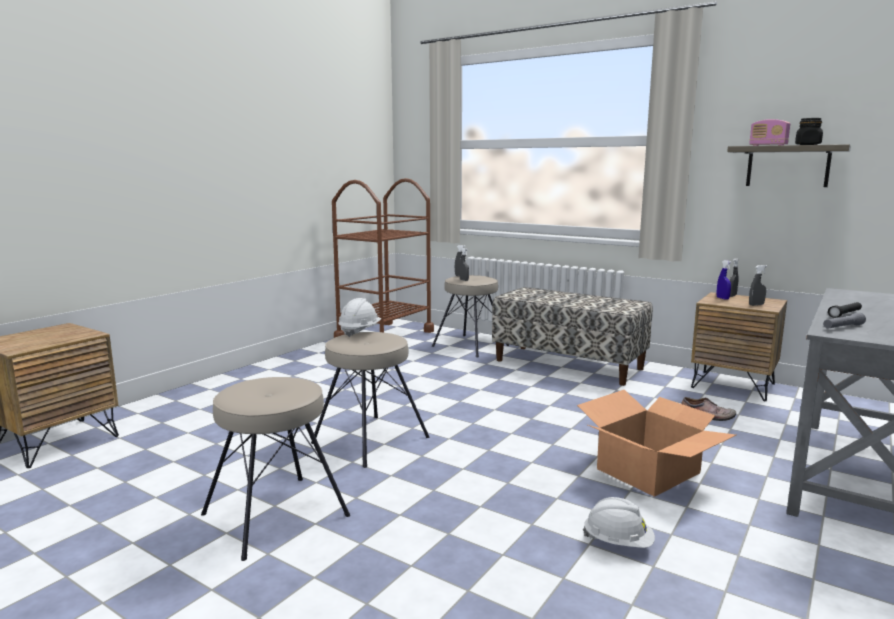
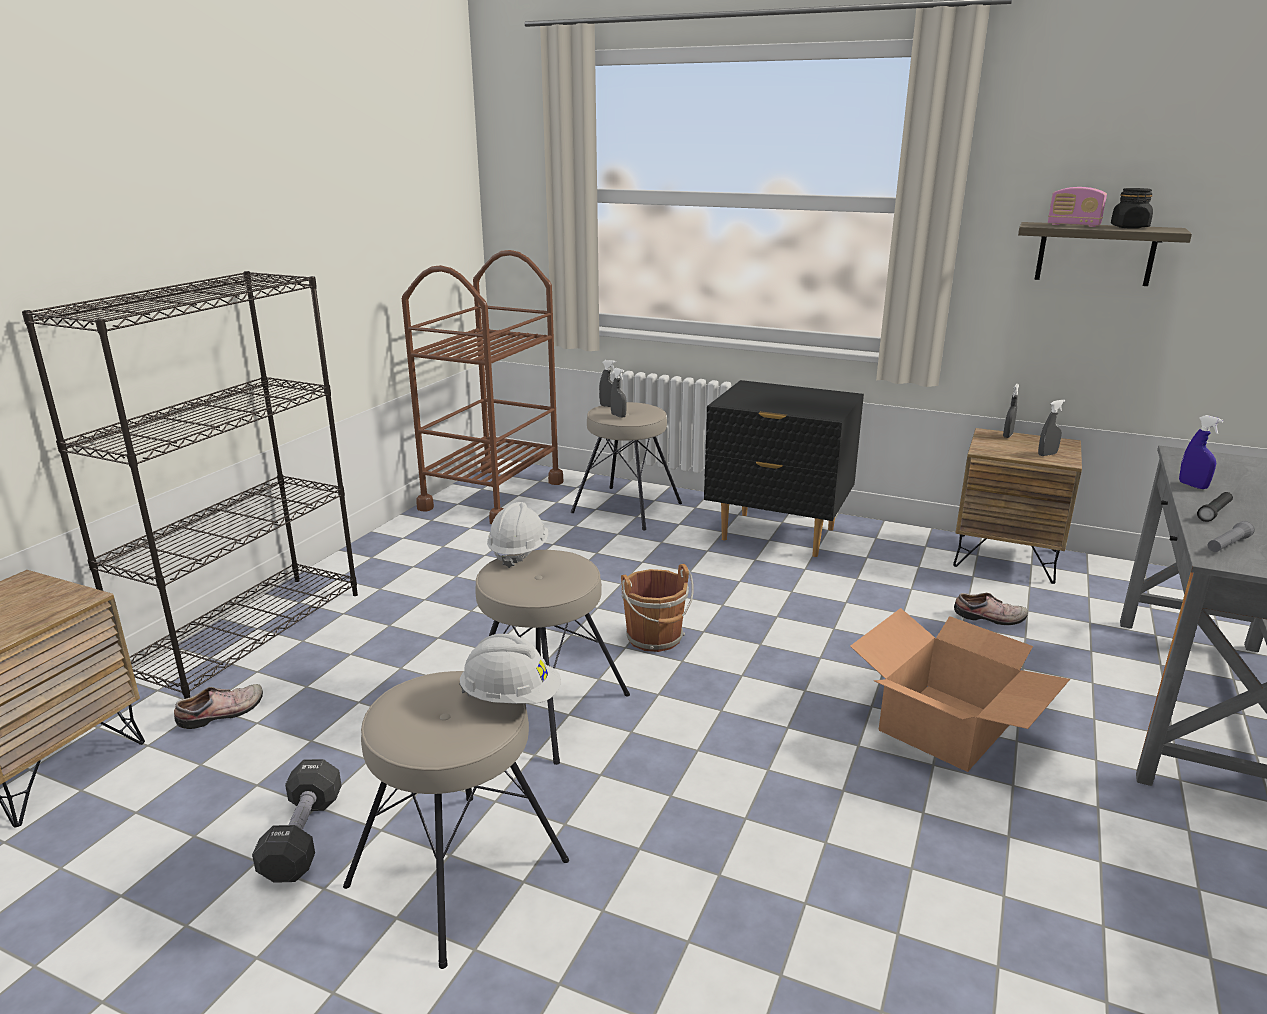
camera: 10 degrees left, 10 degrees up
bench [492,287,653,386] -> black nightstand [704,380,864,557]
white hard hat [583,497,655,548] -> white hard hat moved to [459,634,561,704]
blue spray bottle [716,260,732,300] -> blue spray bottle moved to [1179,415,1224,489]
none -> black bookcase [22,271,358,699]
none -> shoe [174,684,263,729]
none -> black dumbbell [252,759,342,883]
none -> brown bucket [621,564,694,652]

